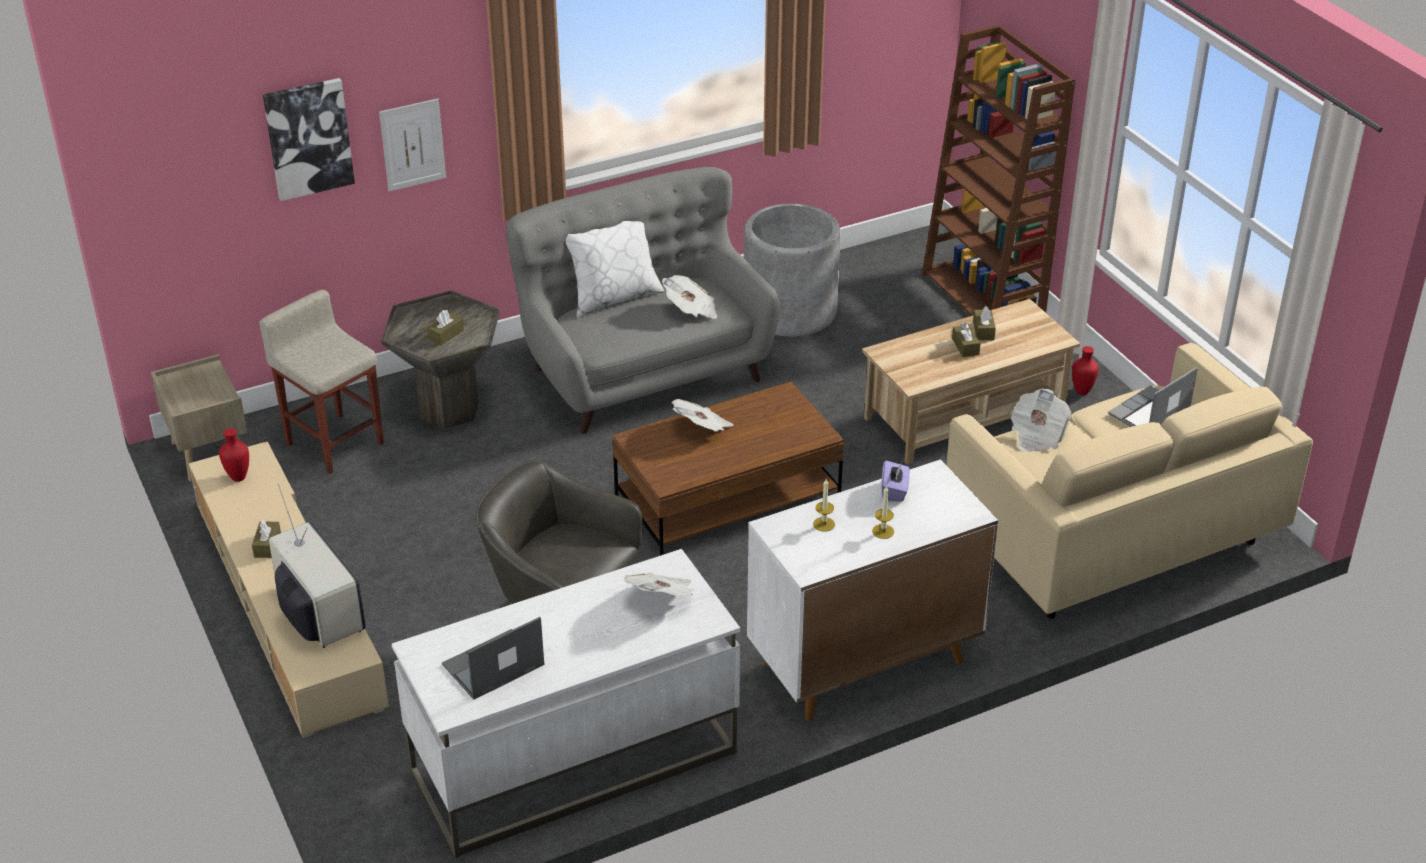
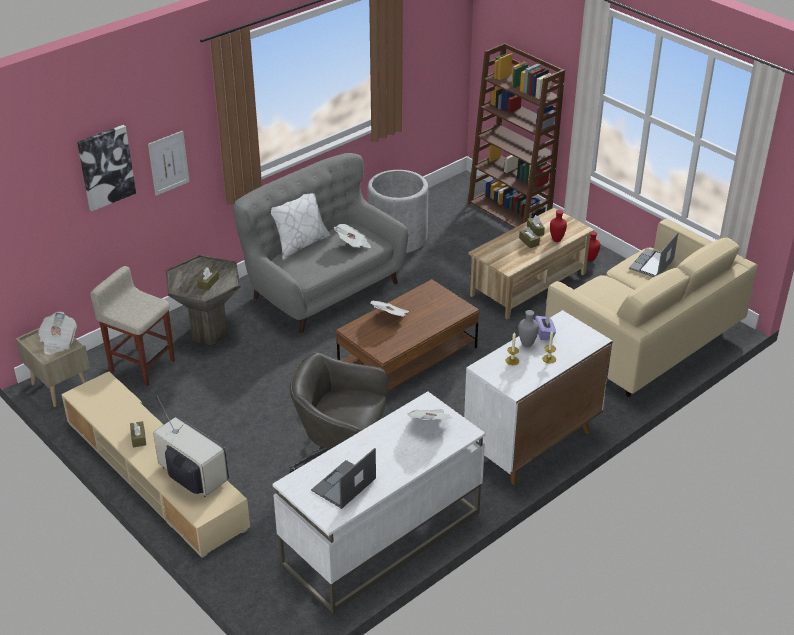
camera: 15 degrees left, 0 degrees up
red vase [219,428,249,482] -> red vase moved to [550,210,567,242]
newspaper [1010,388,1072,452] -> newspaper moved to [38,312,77,355]
none -> grey vase [518,310,539,348]

